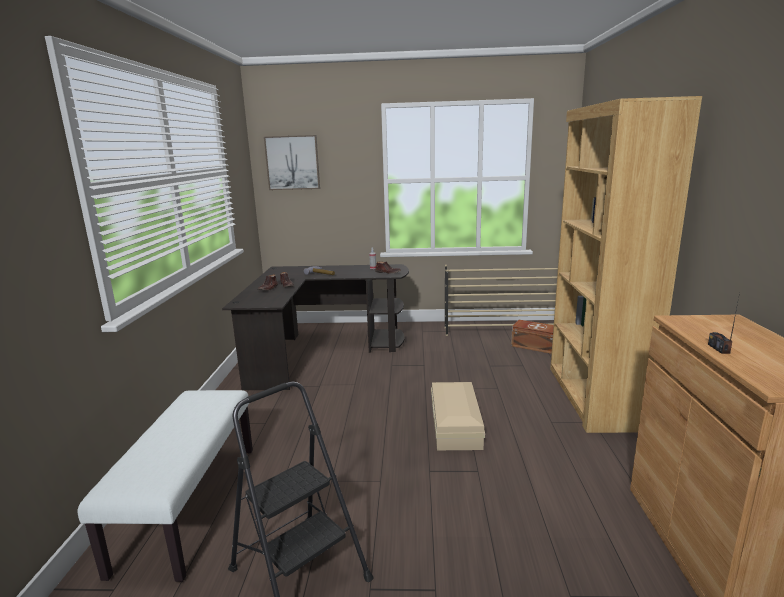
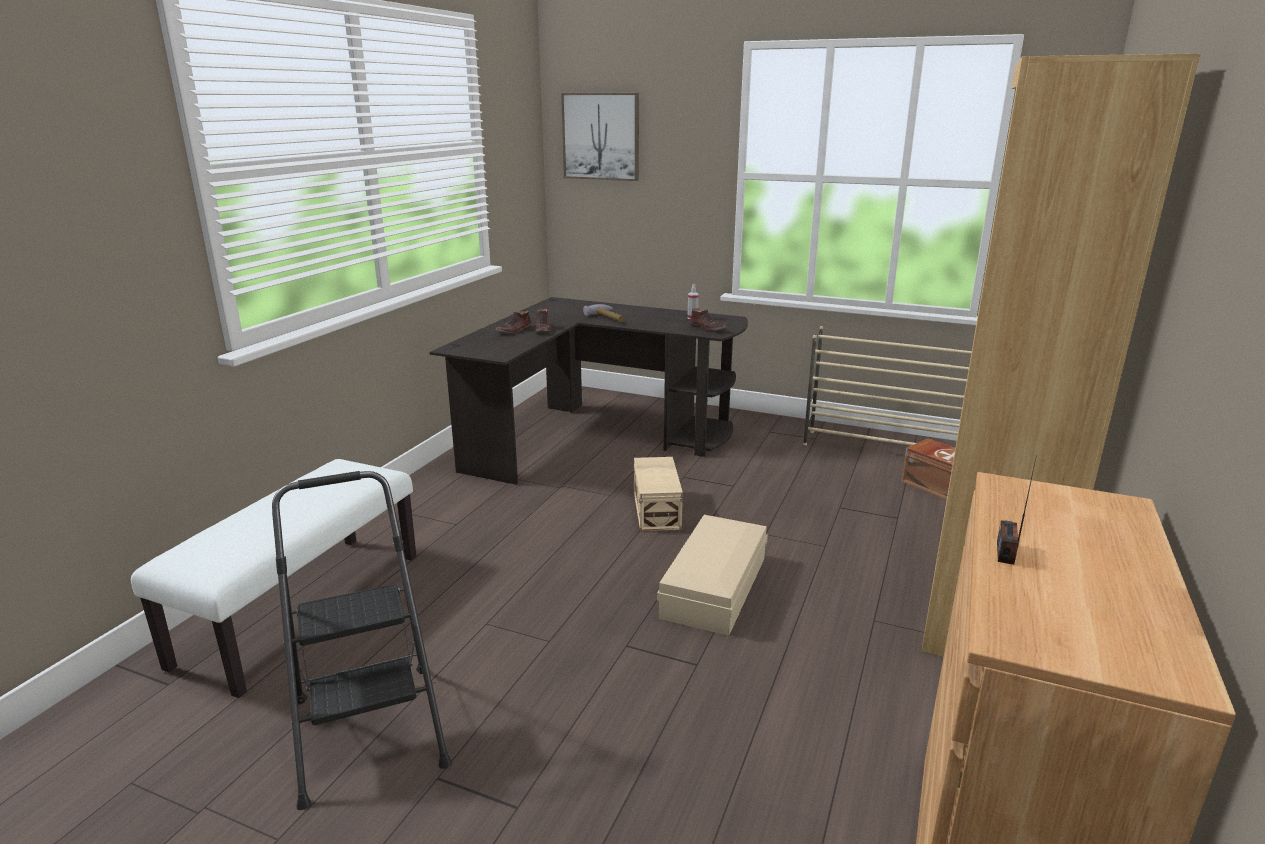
camera: 20 degrees right, 5 degrees up
none -> beige storage box [634,457,683,531]

